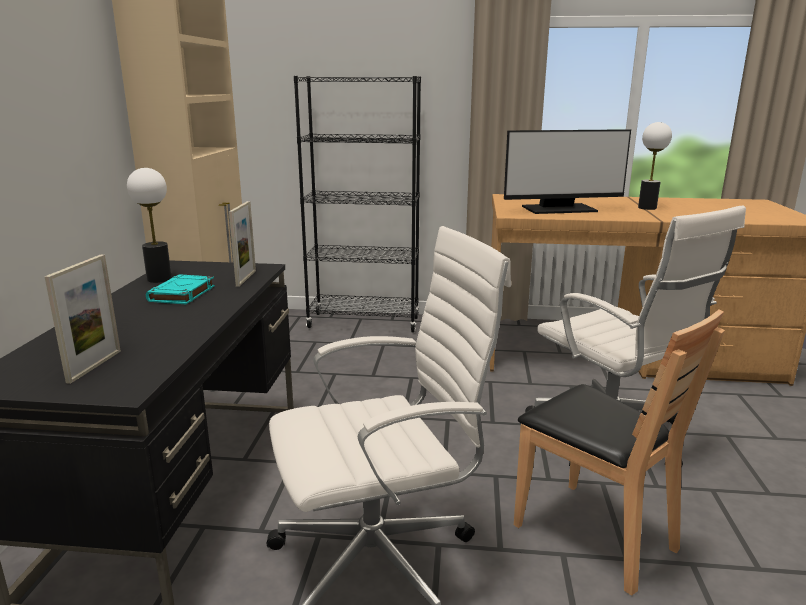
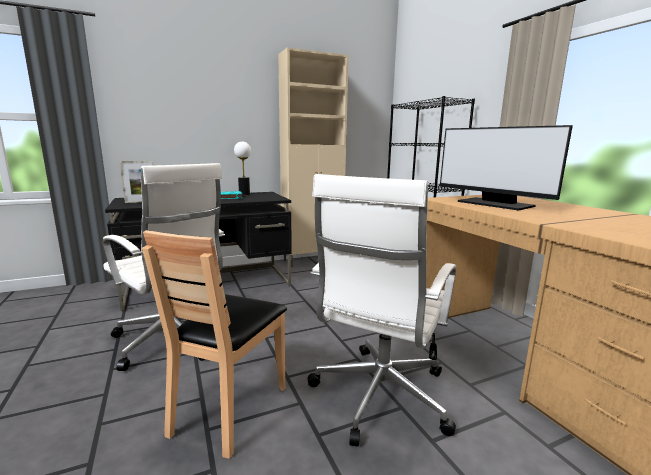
camera: 60 degrees right, 5 degrees down
picture frame [229,201,256,287] -> none
table lamp [638,122,672,210] -> none

